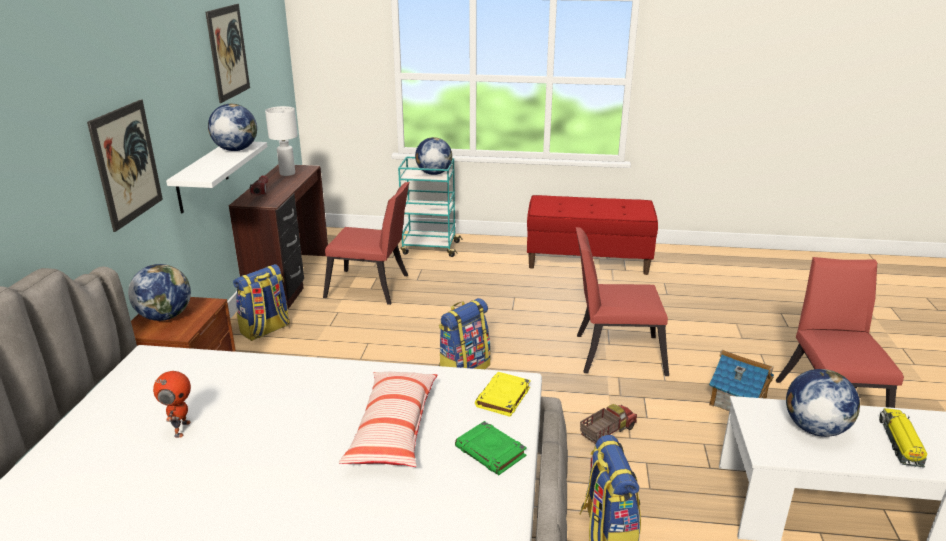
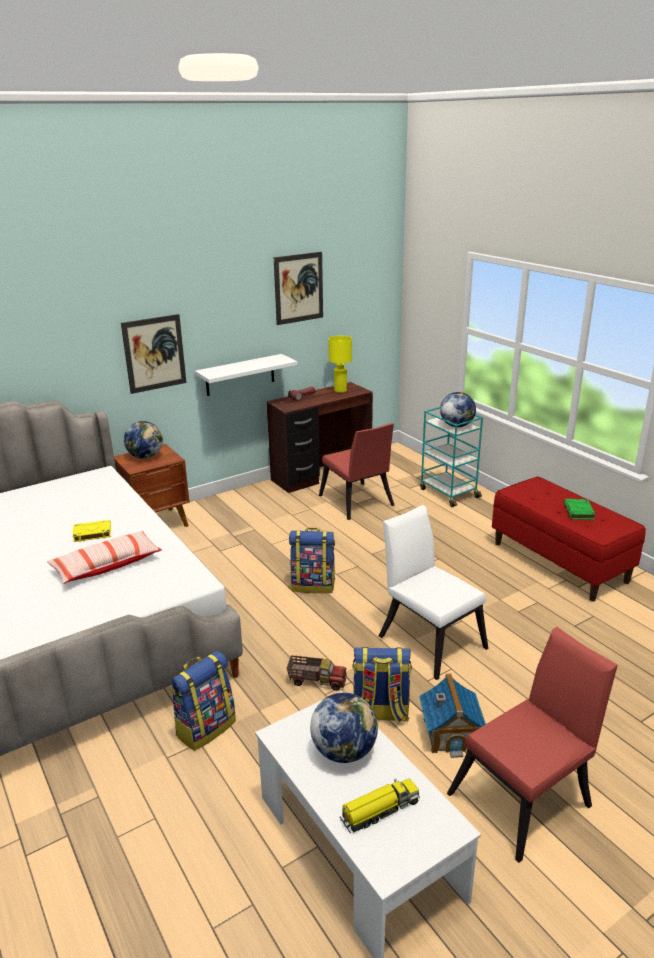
camera: 50 degrees right, 0 degrees up
toy robot [153,371,191,438] -> none
globe [208,104,257,151] -> none
backpack [233,264,290,341] -> backpack moved to [352,647,412,723]
white table lamp [265,106,298,176] -> yellow table lamp [328,336,352,393]
green book [455,421,527,475] -> green book moved to [564,499,595,520]
yellow book [475,372,531,417] -> yellow book moved to [72,520,111,542]
red chair [576,227,669,376] -> white chair [379,505,489,680]

